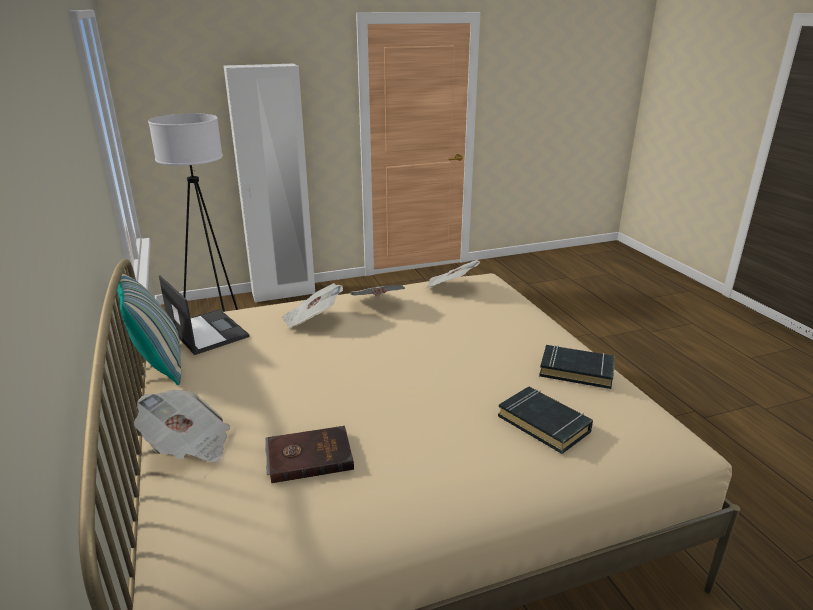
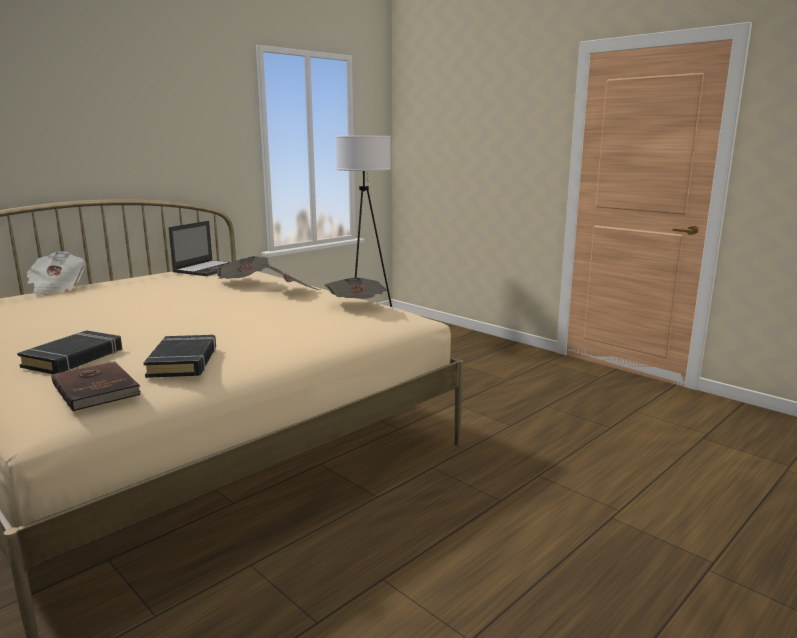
camera: 65 degrees right, 10 degrees down
pillow [117,273,181,385] -> none
white wardrobe [224,64,315,303] -> none
brown book [265,426,354,483] -> brown book moved to [52,361,141,412]

